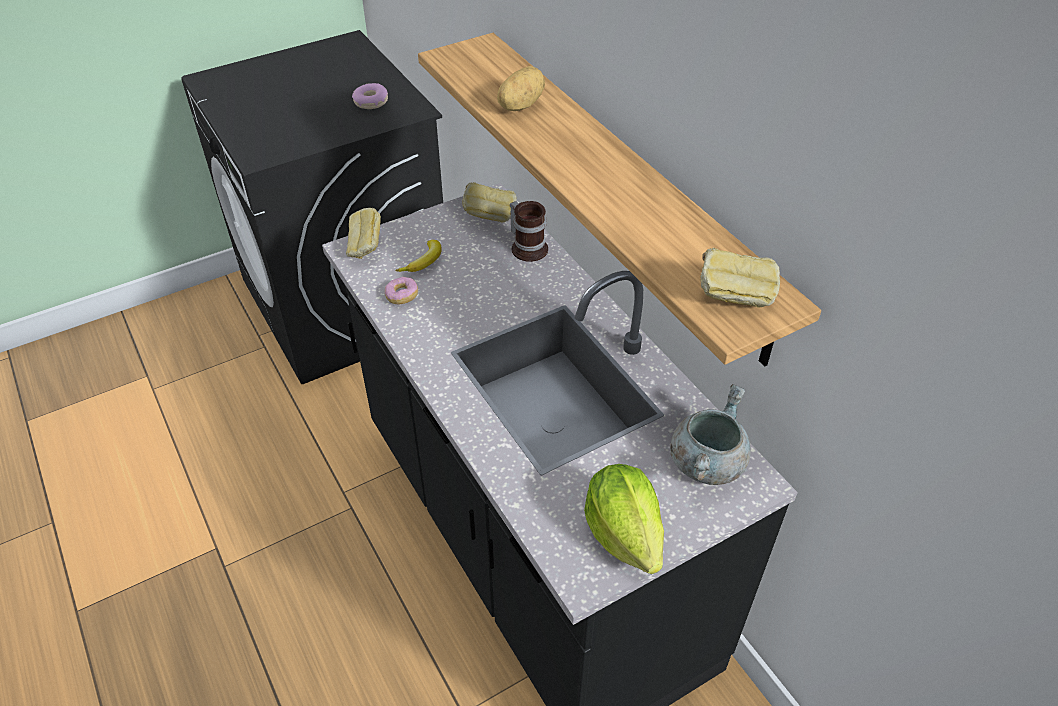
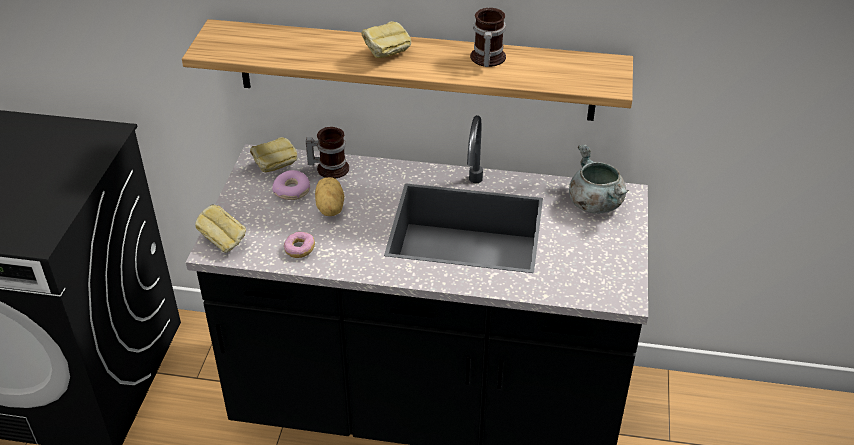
camera: 50 degrees left, 5 degrees down
donut [352,83,388,109] -> donut moved to [272,170,310,200]
banana [396,240,442,272] -> none
potato [497,66,545,111] -> potato moved to [315,177,344,216]
lettuce [584,464,664,574] -> none
bread [701,248,780,308] -> bread moved to [362,21,411,58]
none -> mug [470,8,506,67]

